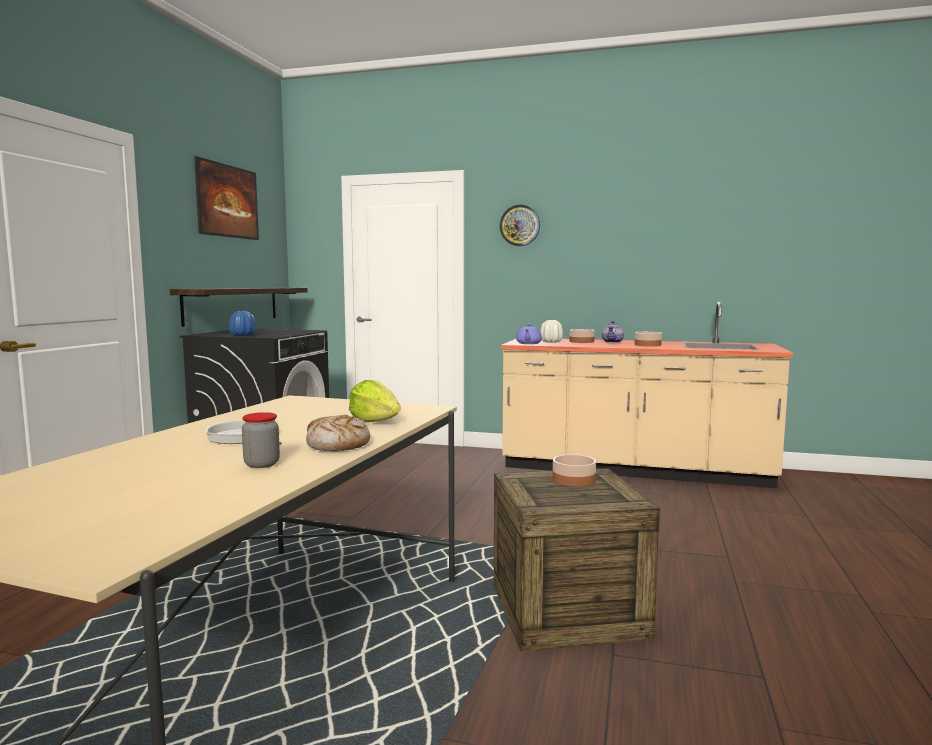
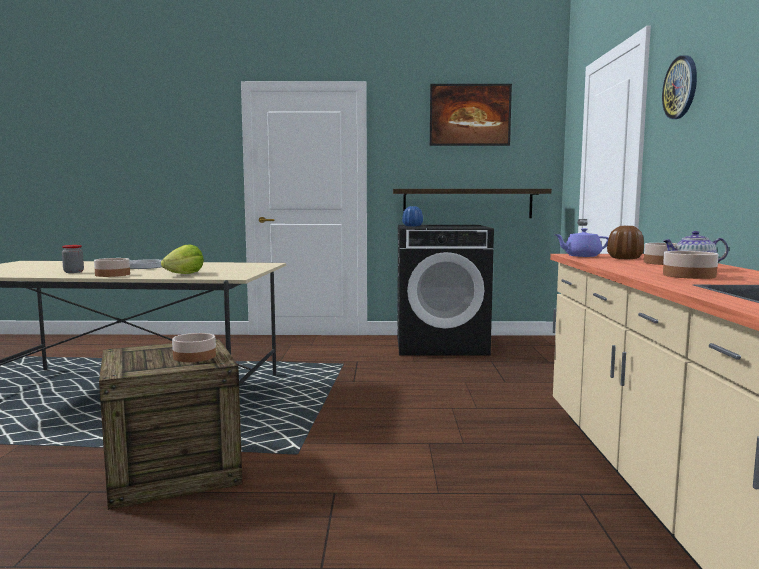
camera: 75 degrees right, 0 degrees up
bread [306,414,370,451] -> bowl [94,258,130,277]
white vase [540,320,563,343] -> brown vase [607,226,644,259]

